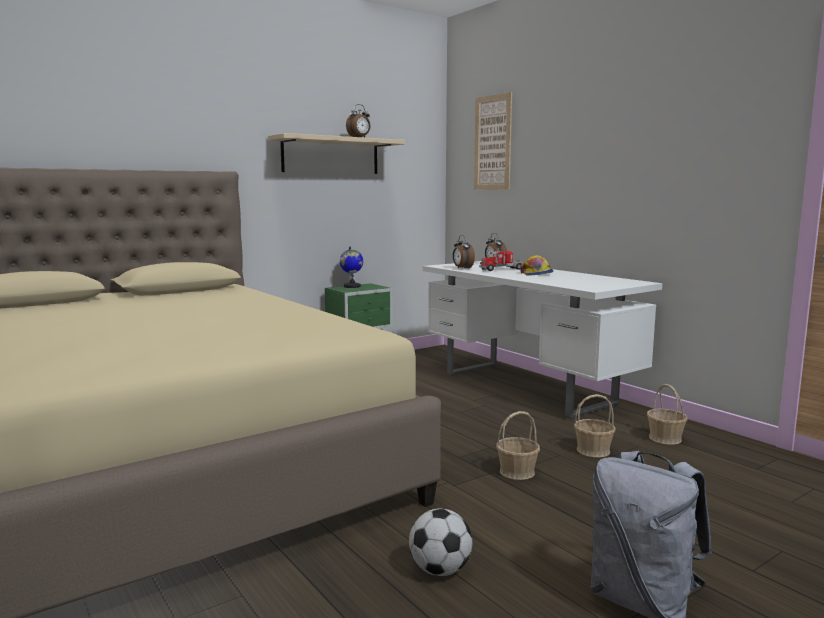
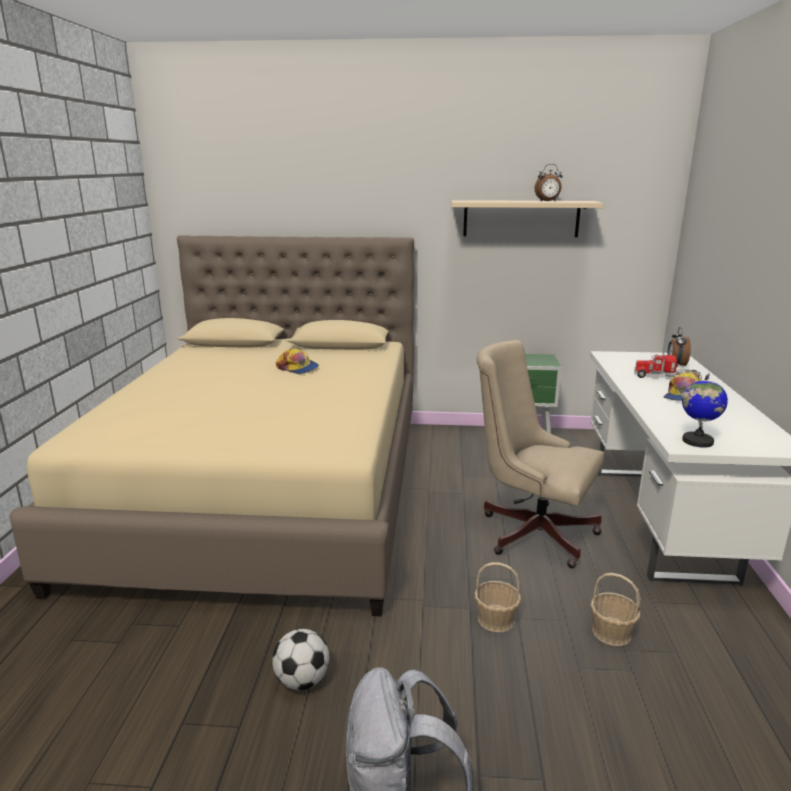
camera: 40 degrees right, 10 degrees up
globe [340,246,363,288] -> globe moved to [682,373,728,448]
alarm clock [453,235,475,269] -> none
picture [474,92,512,190] -> none
basket [647,384,688,445] -> none
none -> cap [276,348,319,374]
none -> beige office chair [476,340,604,568]

